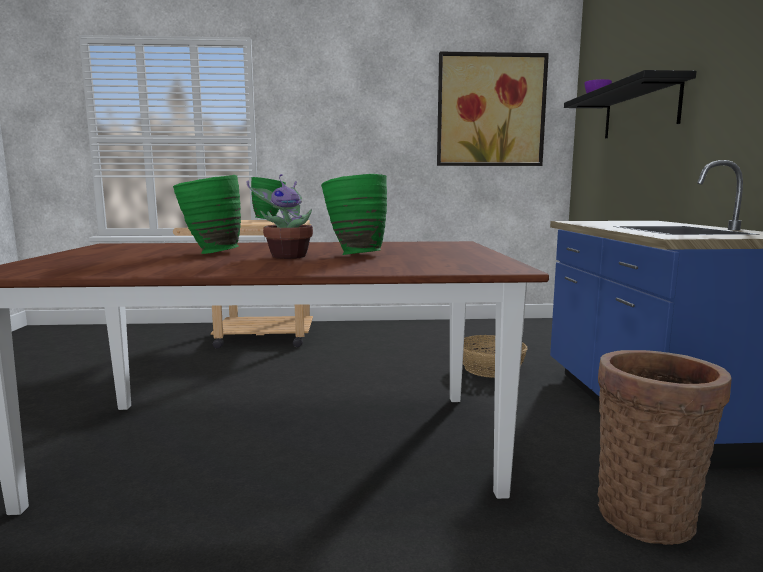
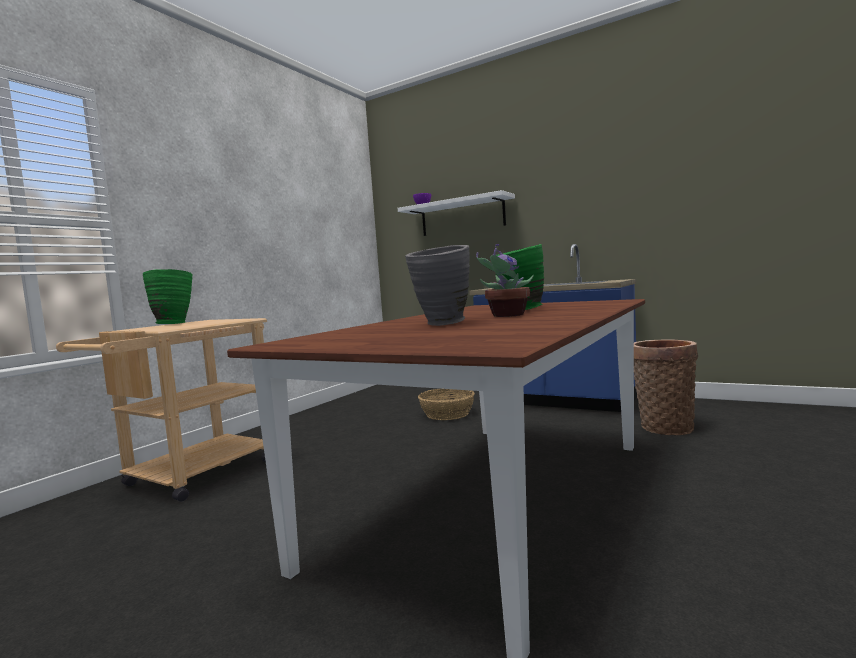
camera: 55 degrees left, 5 degrees down
green vase [173,175,241,254] -> grey vase [405,245,470,326]
picture [437,52,549,166] -> none
black shelf [564,70,696,139] -> white shelf [398,190,515,236]

